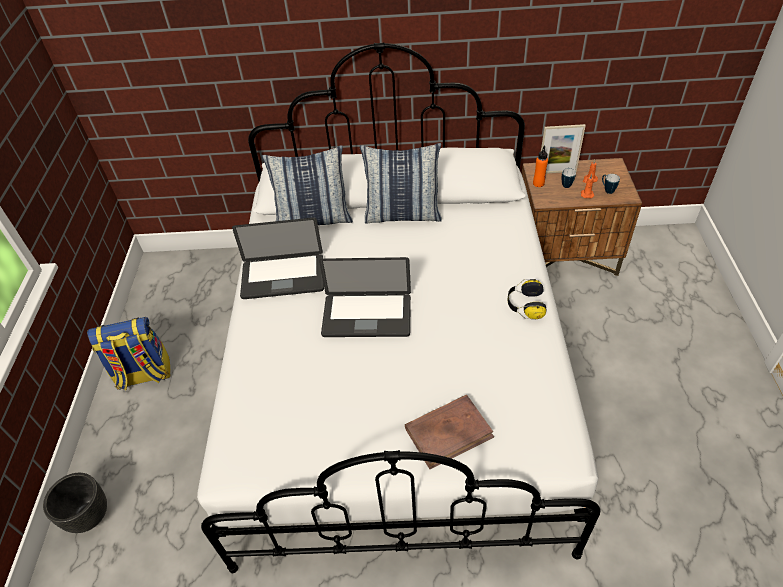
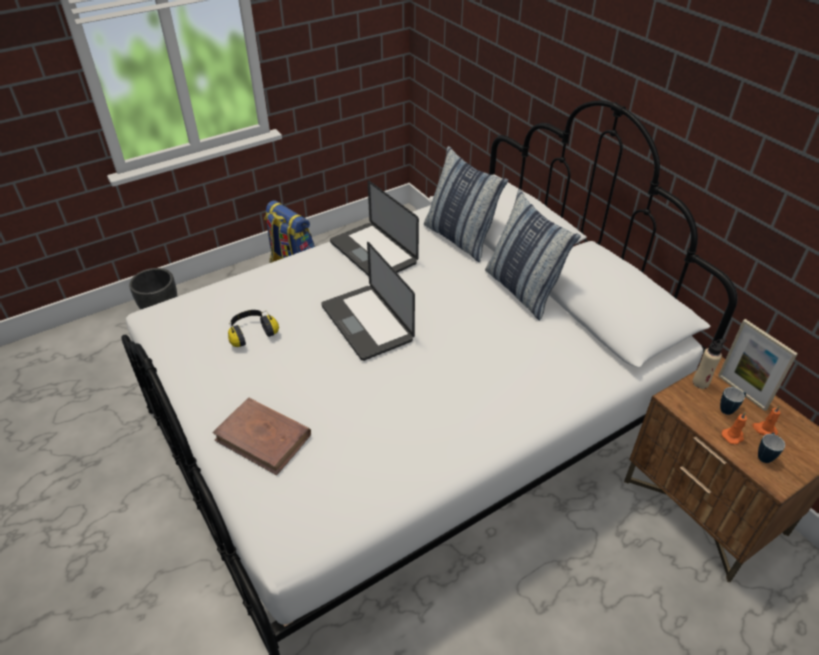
camera: 55 degrees right, 5 degrees down
headphones [508,279,547,320] -> headphones moved to [228,310,279,347]
orange bottle [533,146,548,187] -> beige bottle [692,338,727,389]

